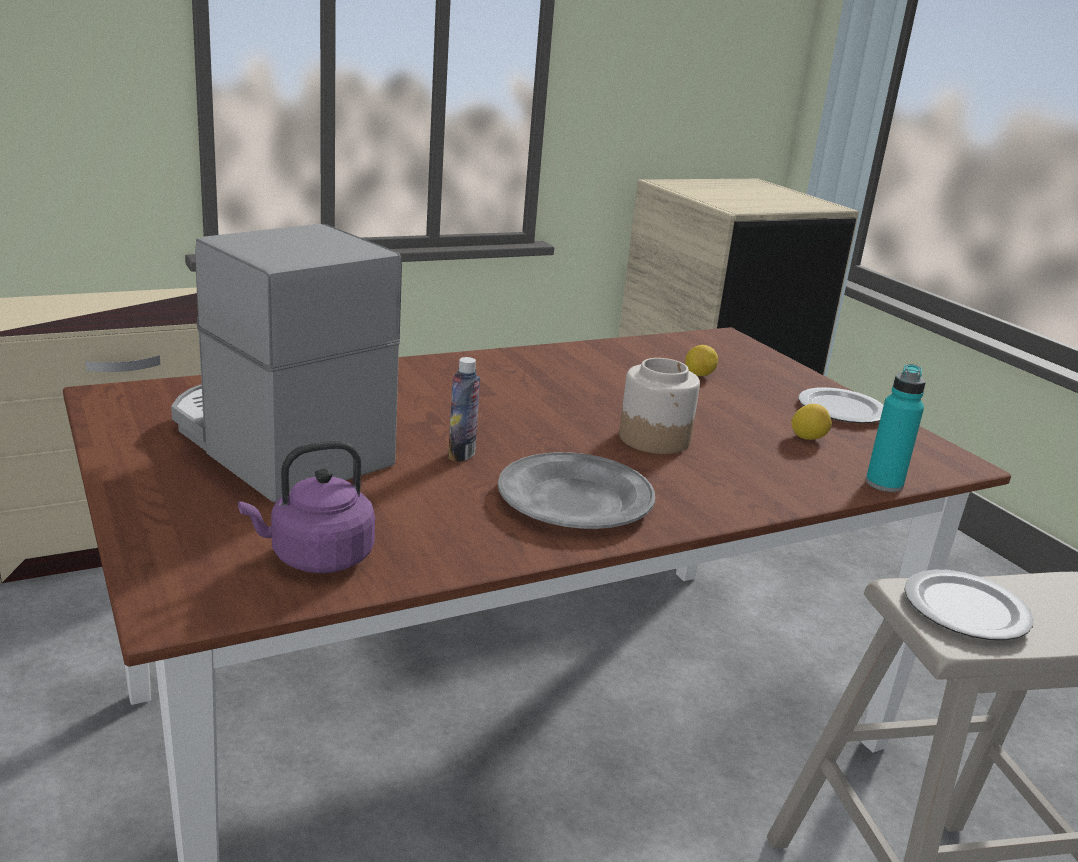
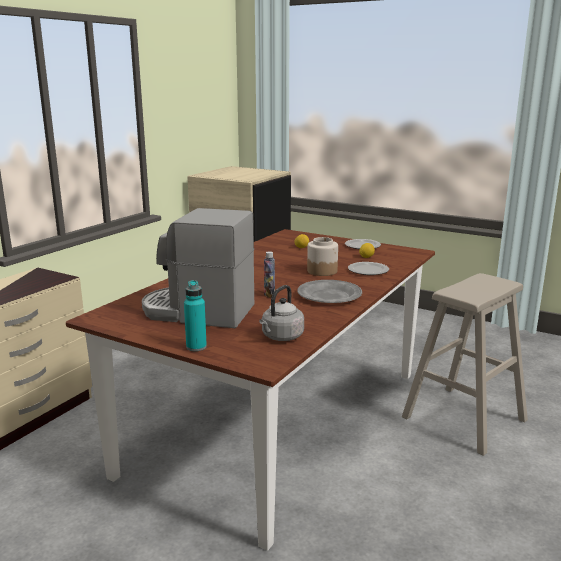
camera: 30 degrees left, 5 degrees down
purple kettle [238,441,375,573] -> grey kettle [259,285,304,341]
turquoise bottle [866,364,926,492] -> turquoise bottle moved to [184,280,207,351]
plate [904,570,1034,640] -> plate moved to [348,262,389,275]

